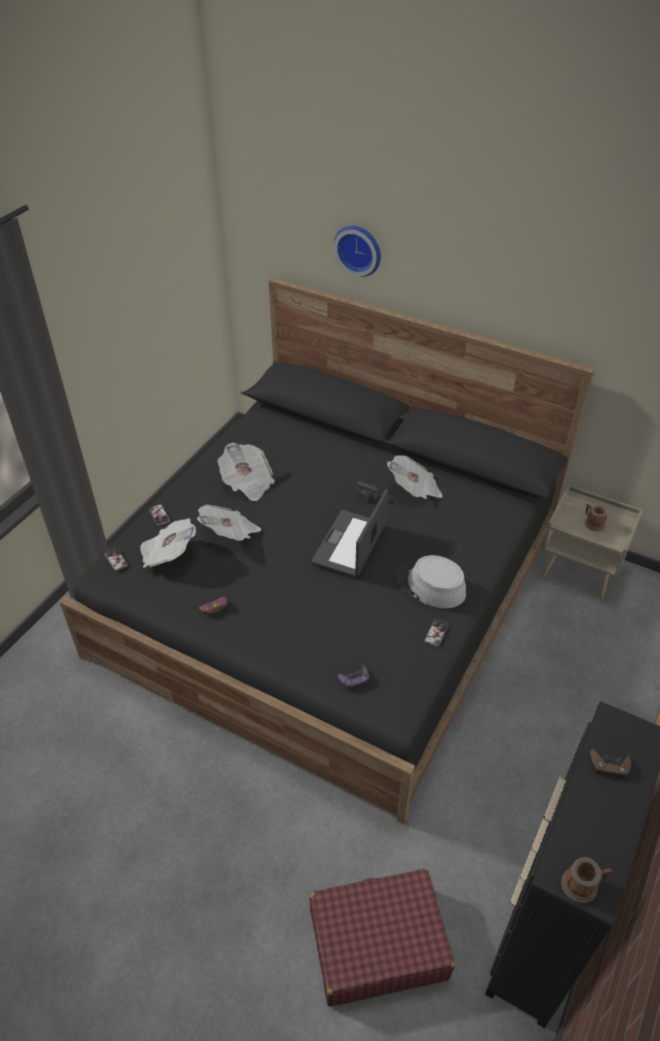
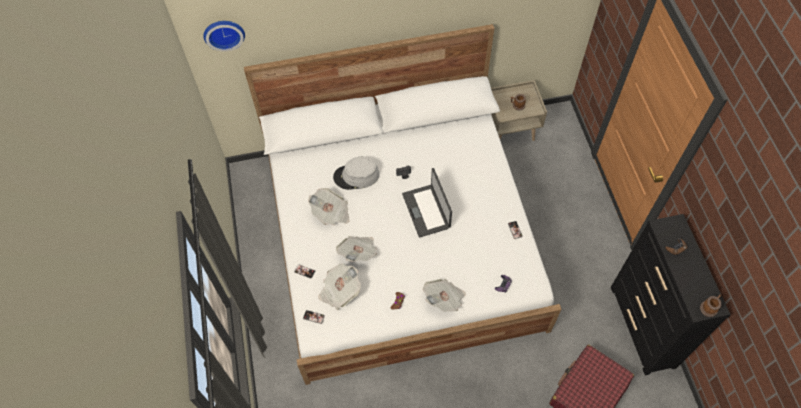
camera: 40 degrees left, 15 degrees up
black bed [59,277,595,824] -> white bed [244,24,561,385]
wall clock [334,226,381,277] -> wall clock moved to [203,21,245,52]
newspaper [387,455,443,499] -> newspaper moved to [423,279,466,312]
grey hat [395,555,466,608] -> grey hat moved to [333,157,380,190]

